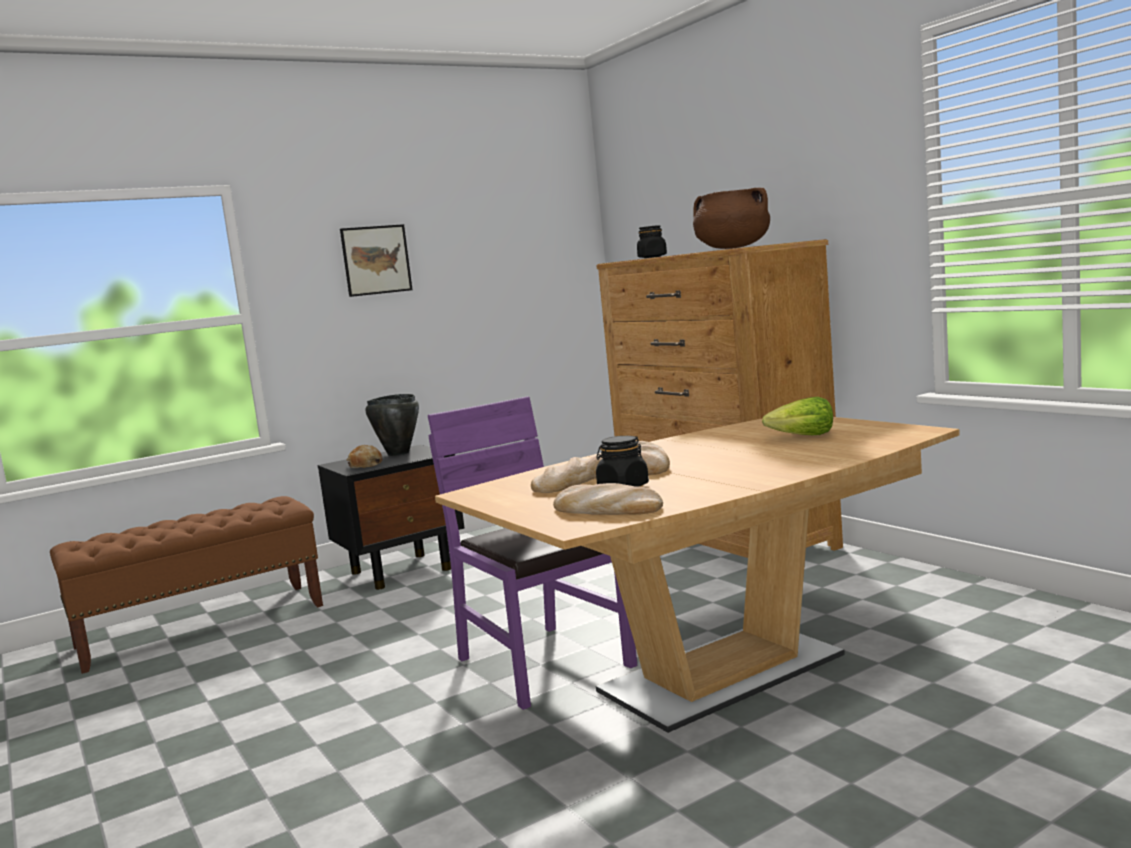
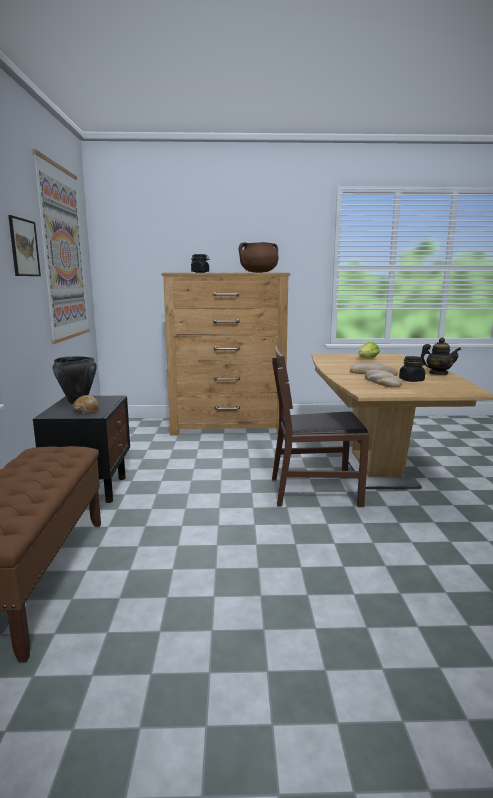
camera: 60 degrees left, 5 degrees up
purple chair [428,396,637,710] -> brown chair [272,346,369,507]
bread [553,483,663,515] -> none
none -> picture [32,149,90,344]
none -> teapot [421,338,461,375]

